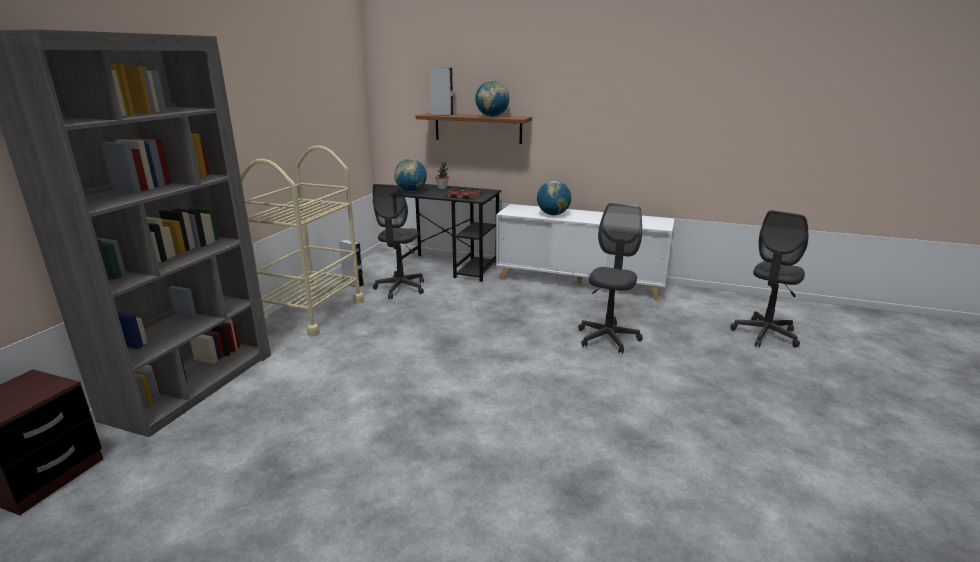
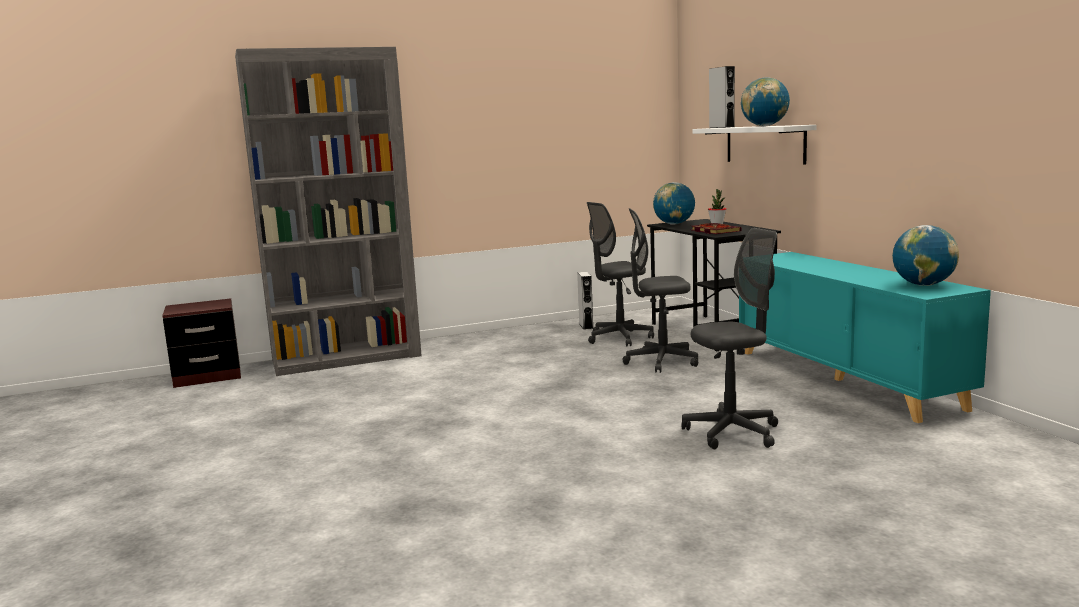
camera: 50 degrees right, 10 degrees down
beige cart [240,145,364,336] -> none
brown shelf [416,113,532,144] -> white shelf [692,125,817,164]
white cabinet [496,204,675,300] -> turquoise cabinet [739,252,991,423]
globe [537,181,571,215] -> globe moved to [892,225,959,286]
grey office chair [730,210,808,348] -> grey office chair moved to [622,208,698,373]

